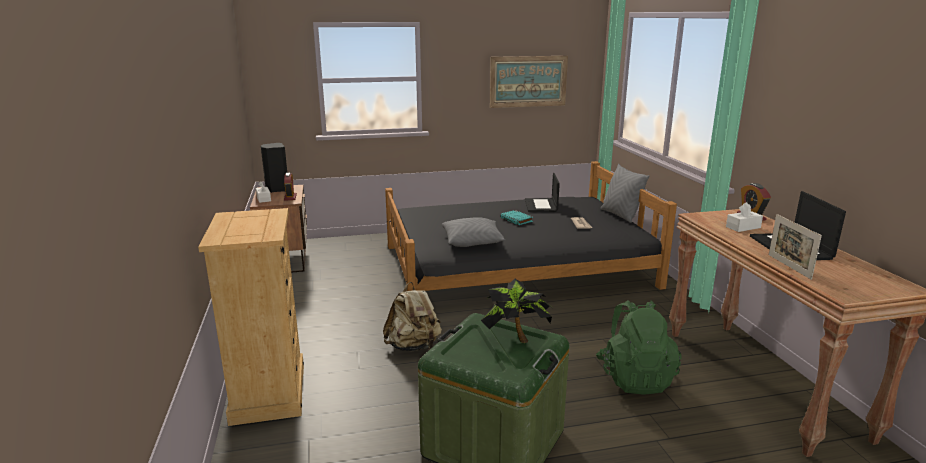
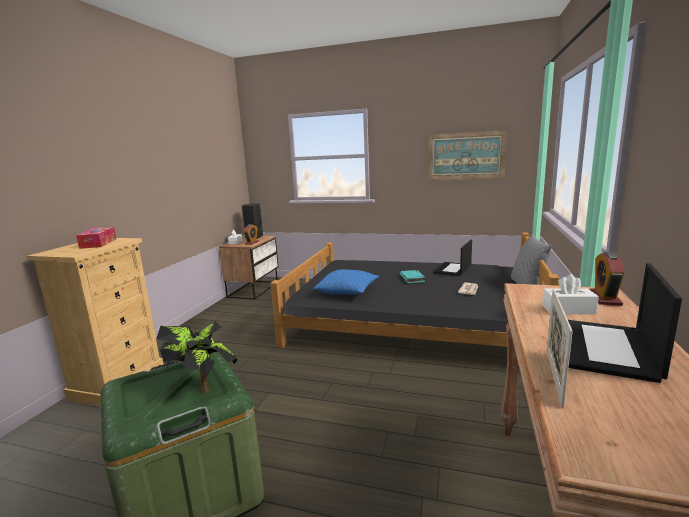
camera: 30 degrees right, 5 degrees down
beige backpack [383,282,442,351] -> none
grey pillow [442,217,506,247] -> blue pillow [314,269,379,295]
green backpack [596,301,682,395] -> none
none -> tissue box [76,227,116,249]

